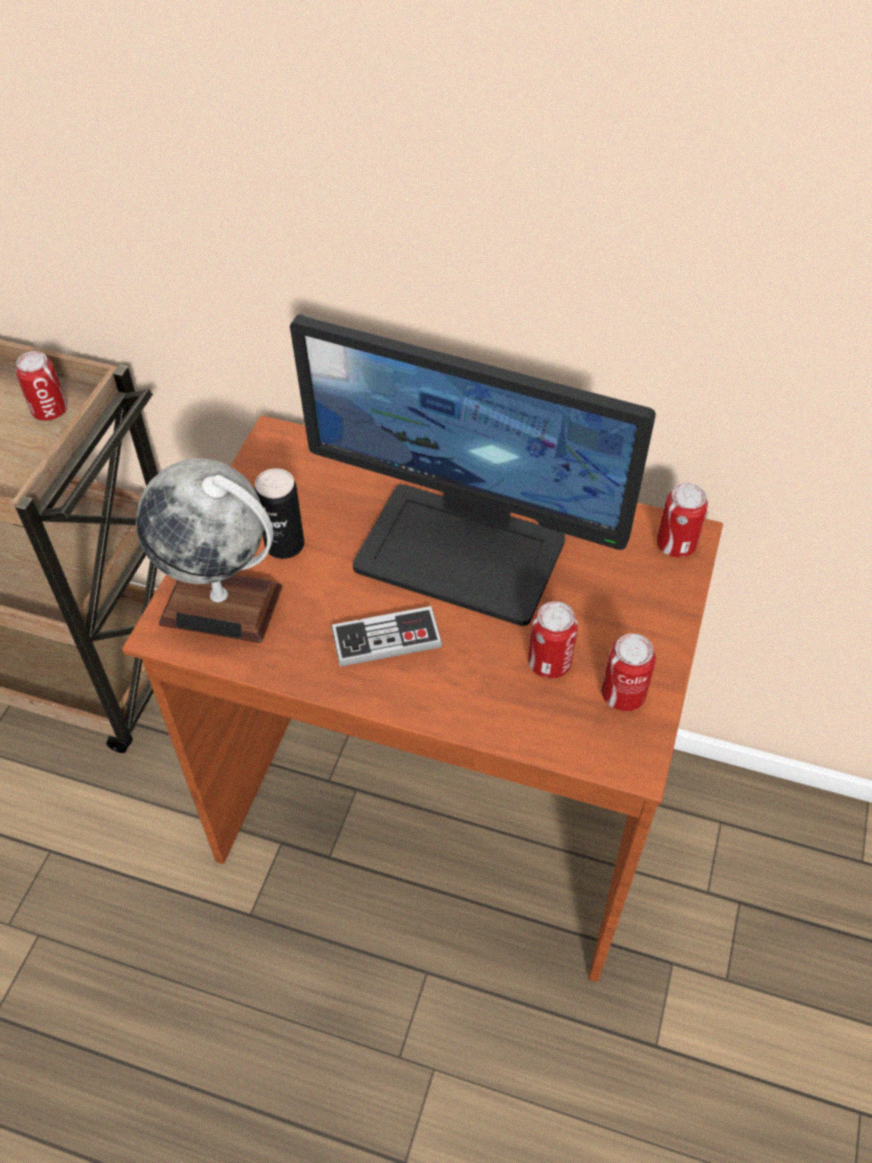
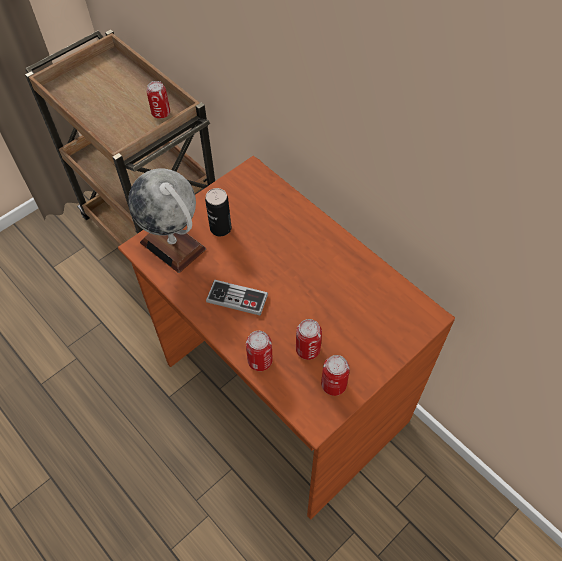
camera: 30 degrees right, 5 degrees up
monitor [290,315,656,626] -> none
can [657,483,708,558] -> can moved to [246,331,273,371]

